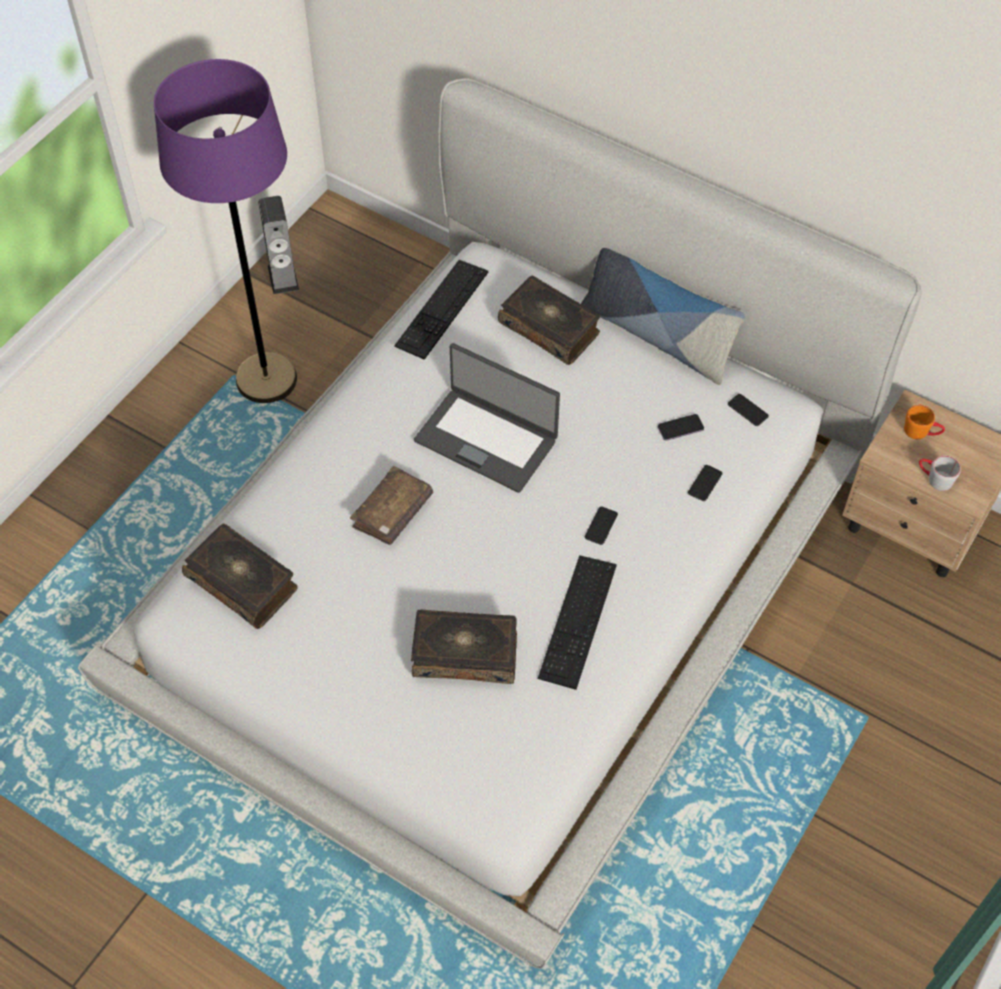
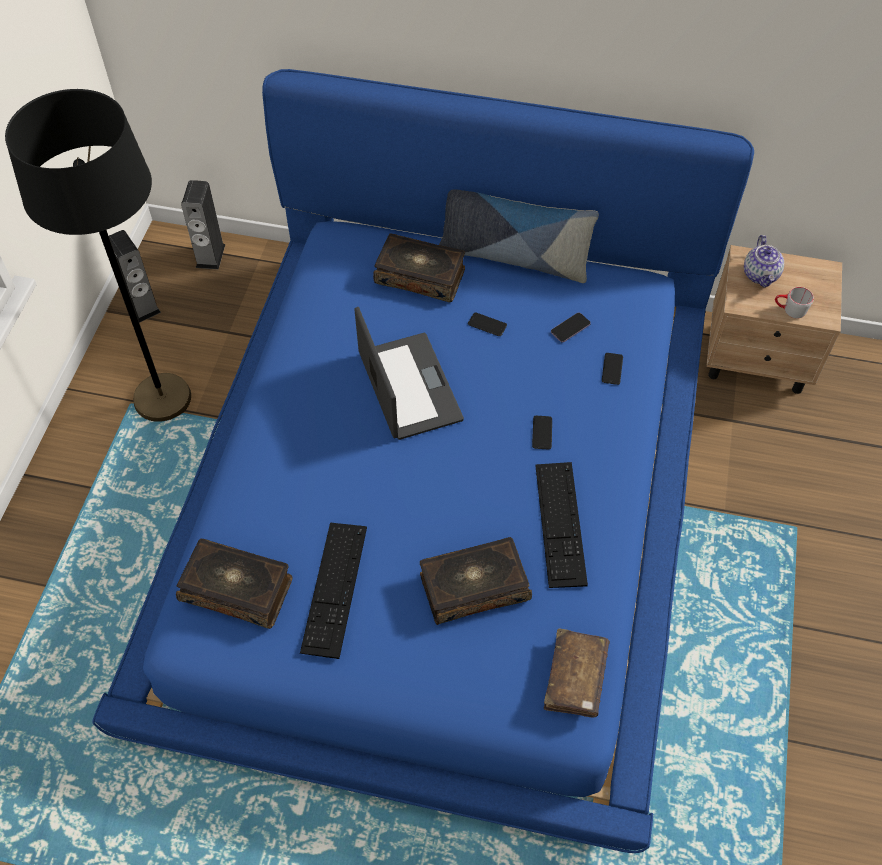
camera: 20 degrees left, 0 degrees up
white bed [78,78,922,969] -> blue bed [92,69,754,853]
purple floor lamp [154,59,297,403] -> black floor lamp [5,89,191,422]
brown book [350,466,433,545] -> brown book moved to [544,628,610,718]
keyboard [394,260,488,360] -> keyboard moved to [300,523,367,659]
laptop [414,343,560,493] -> laptop turned 120 degrees counterclockwise [355,307,464,440]
phone [728,394,769,426] -> phone moved to [468,312,507,336]
orange mug [904,405,945,439] -> teapot [744,235,784,288]
none -> speaker [181,180,225,270]

